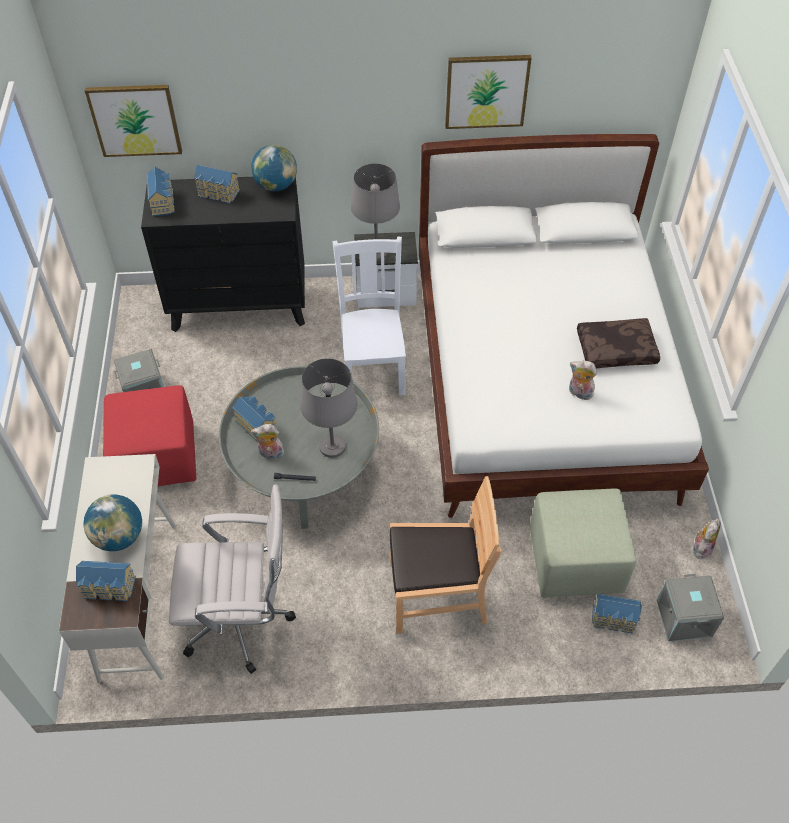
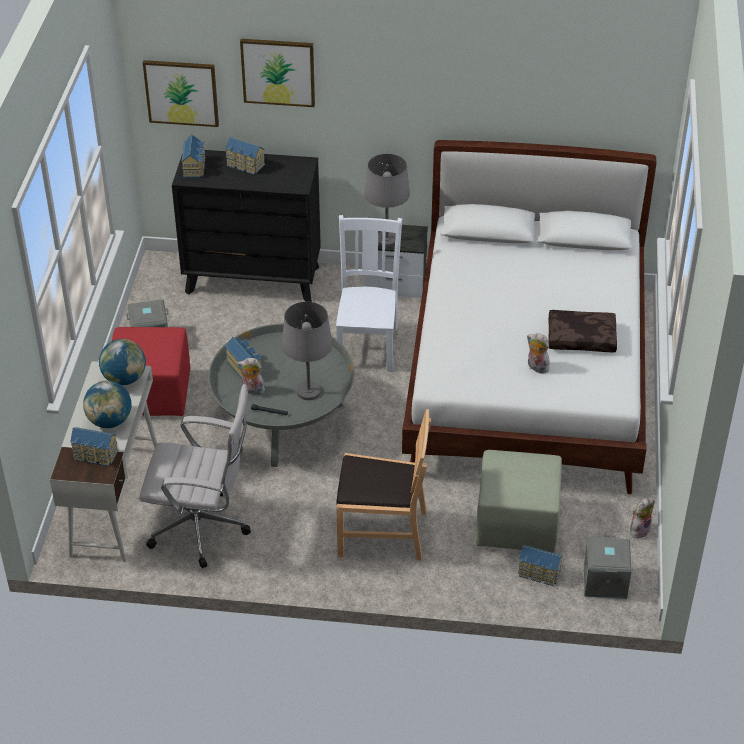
camera: 10 degrees right, 10 degrees down
globe [251,145,297,191] -> globe moved to [99,339,146,385]
picture [445,55,531,129] -> picture moved to [240,39,315,107]

